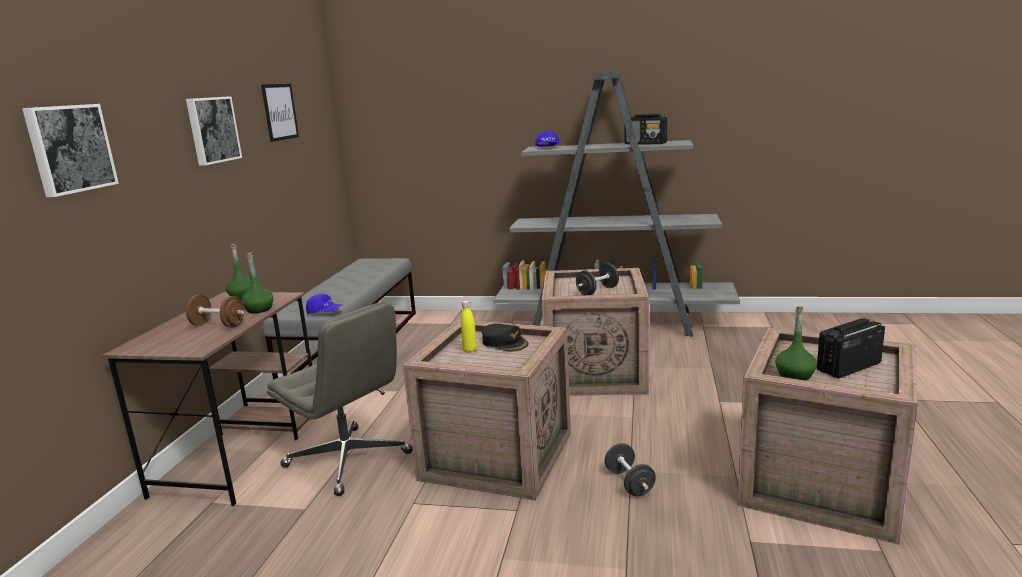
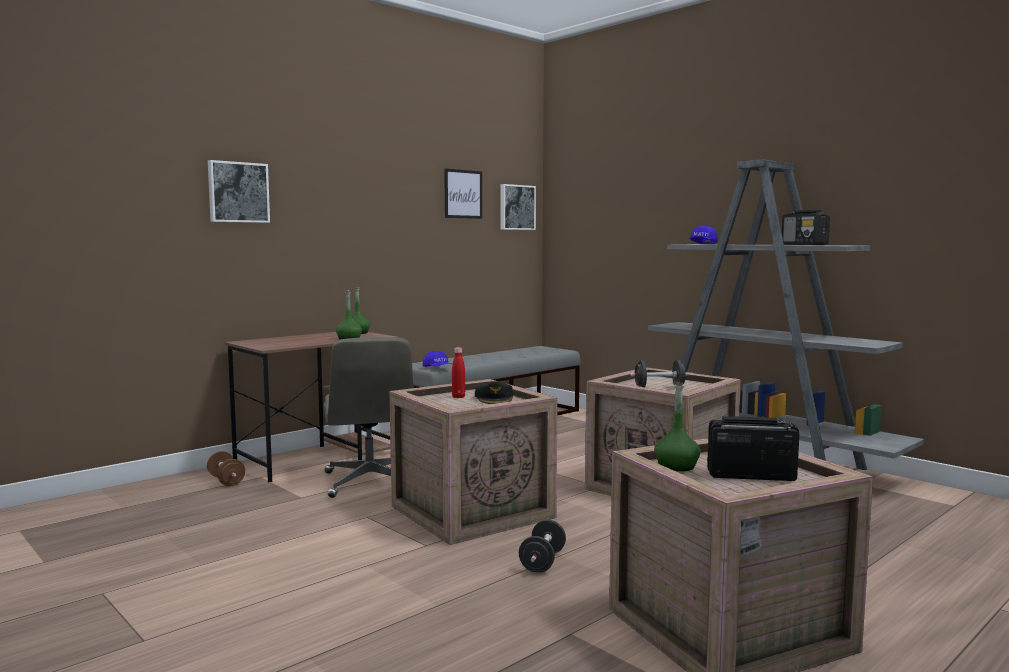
camera: 35 degrees right, 10 degrees down
picture [186,96,242,166] -> picture moved to [501,184,536,230]
brown dumbbell [186,295,245,328] -> brown dumbbell moved to [207,451,245,486]
yellow bottle [461,300,477,353] -> red bottle [452,347,465,398]

